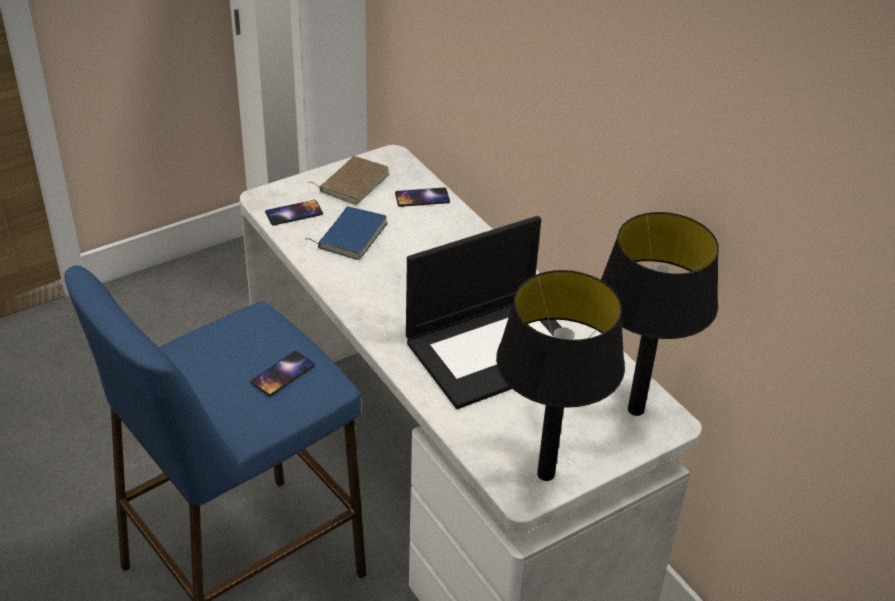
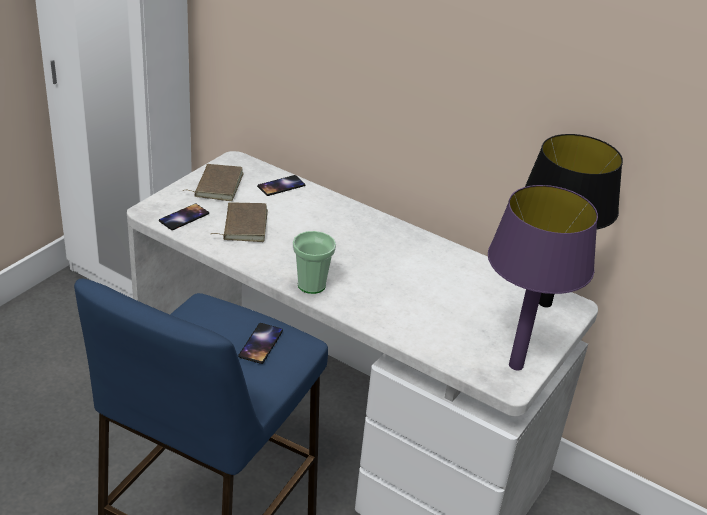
camera: 25 degrees left, 5 degrees down
blue book [305,206,388,260] -> brown book [210,202,268,242]
laptop [406,216,562,409] -> none
black table lamp [496,270,625,481] -> purple table lamp [488,185,598,370]
none -> cup [293,231,336,294]

